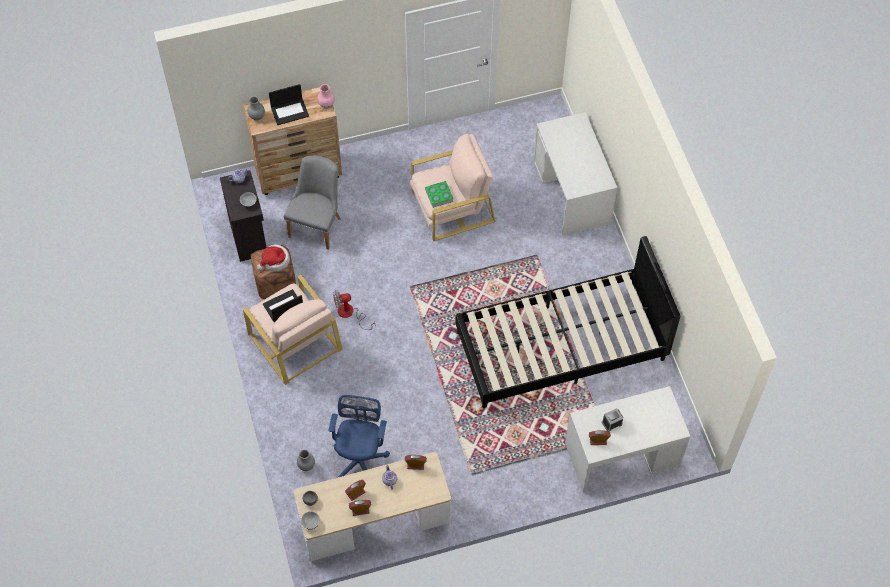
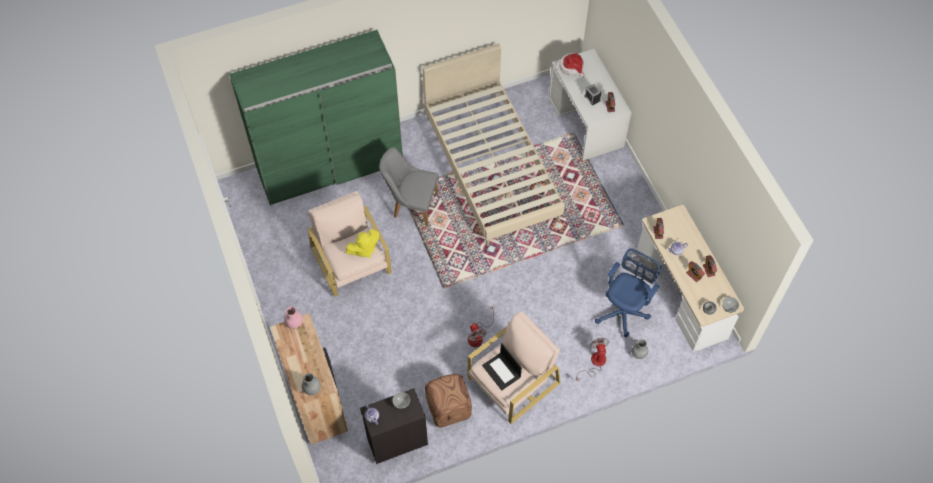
camera: 95 degrees left, 0 degrees up
hat [257,245,290,272] -> hat moved to [559,53,585,78]
laptop [269,84,309,125] -> none
grey chair [284,155,341,250] -> grey chair moved to [379,147,439,227]
blue office chair [329,395,390,478] -> blue office chair turned 120 degrees clockwise [595,249,661,337]
book [425,181,454,208] -> yellow plush toy [346,229,379,258]
black bed [455,236,680,408] -> beige bed [422,44,565,246]
white desk [533,112,618,235] -> green wardrobe [229,30,403,206]
none -> fan [576,338,609,381]

